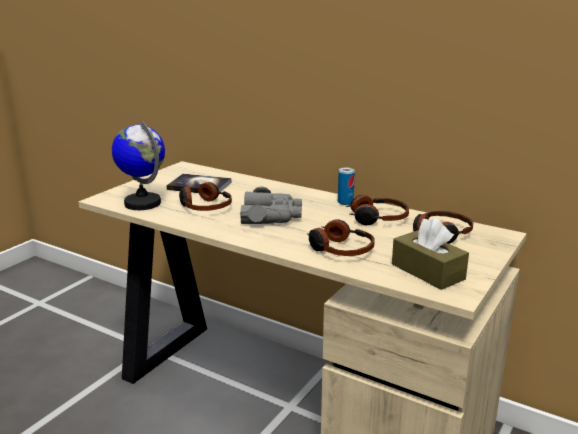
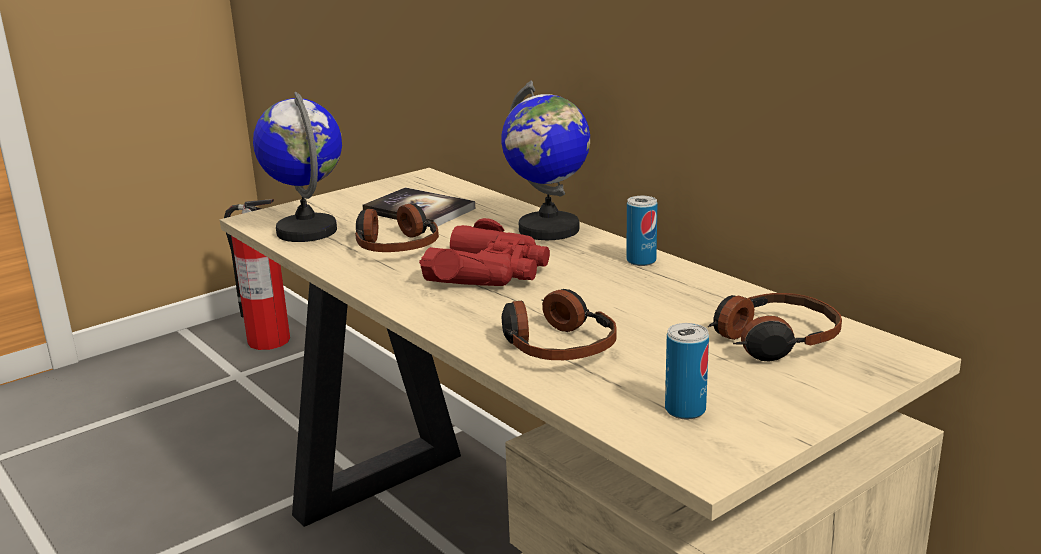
camera: 20 degrees right, 0 degrees up
grey binoculars [240,187,302,224] -> red binoculars [419,218,550,286]
headphones [346,195,409,225] -> none
brown tissue box [392,218,469,290] -> can [665,323,709,419]
none -> fire extinguisher [224,199,290,350]
none -> globe [502,80,590,240]

